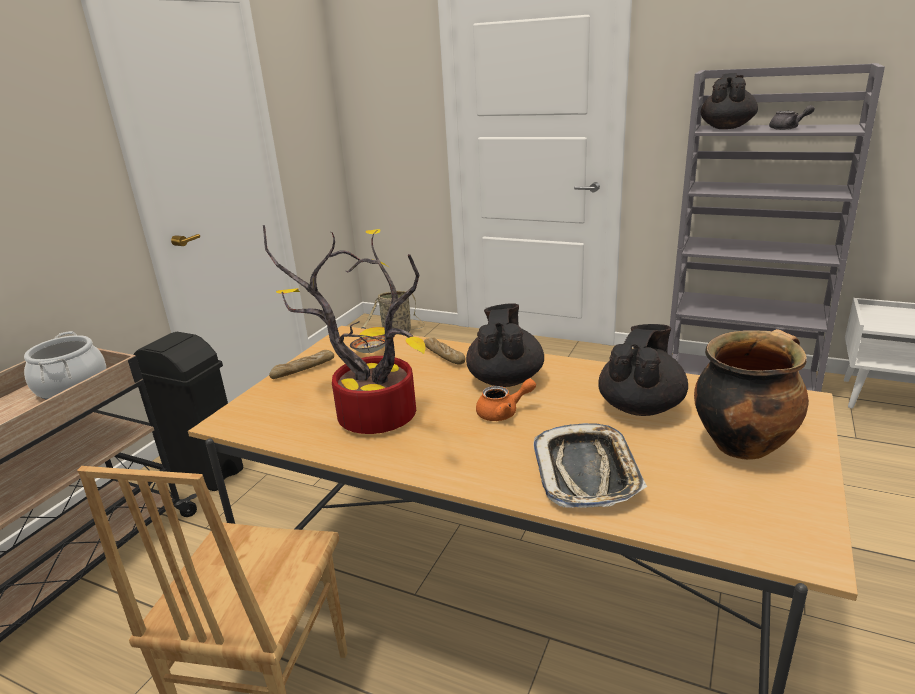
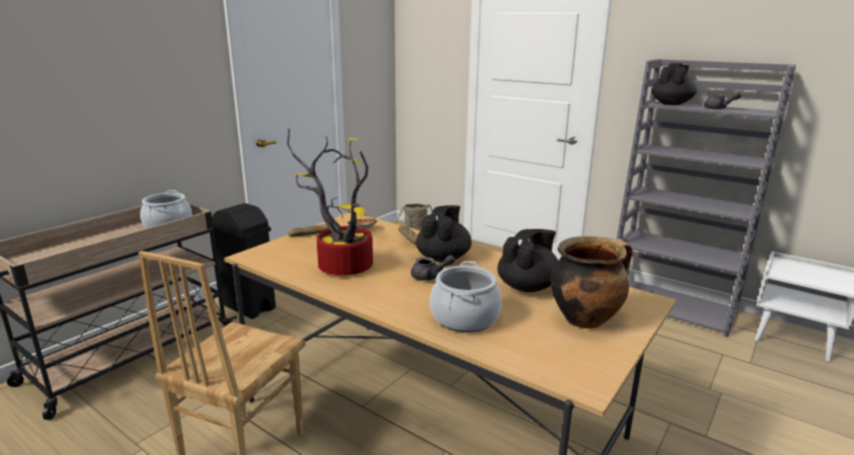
camera: 10 degrees right, 5 degrees down
orange teapot [476,379,536,421] -> grey teapot [411,255,455,281]
tray [534,423,647,508] -> cooking pot [430,261,502,332]

